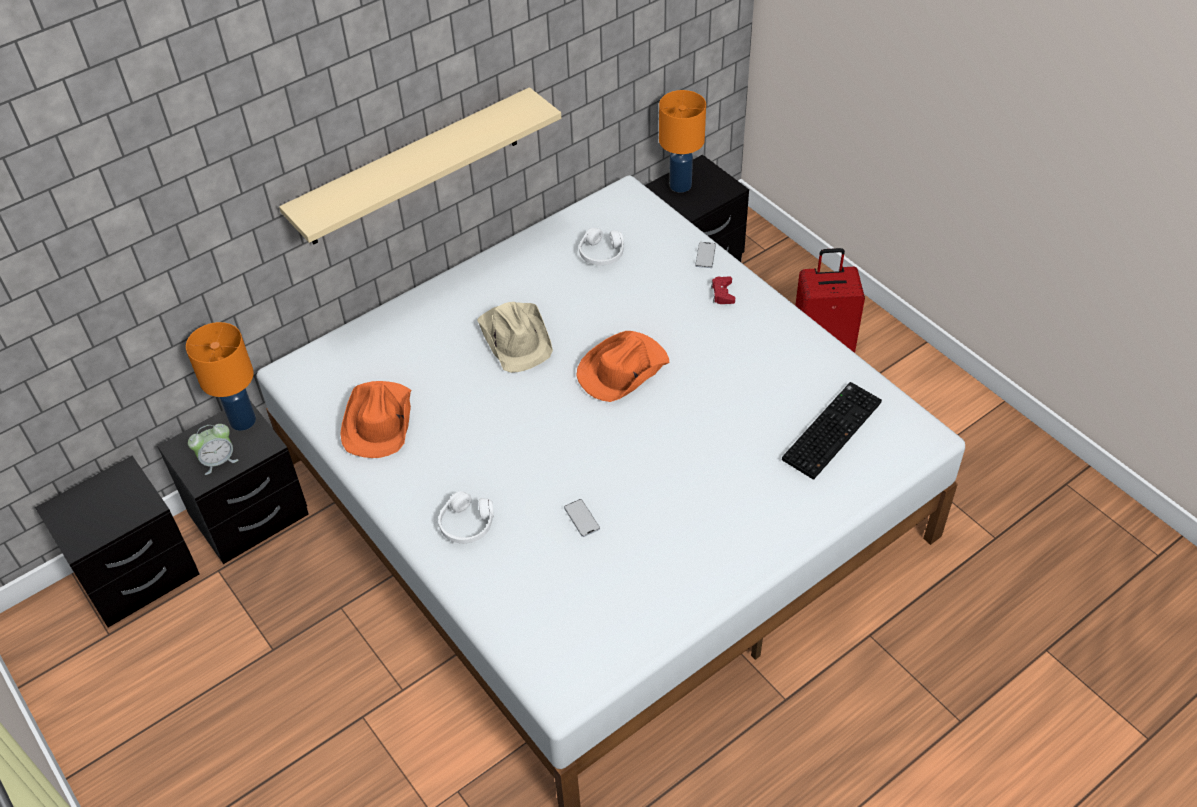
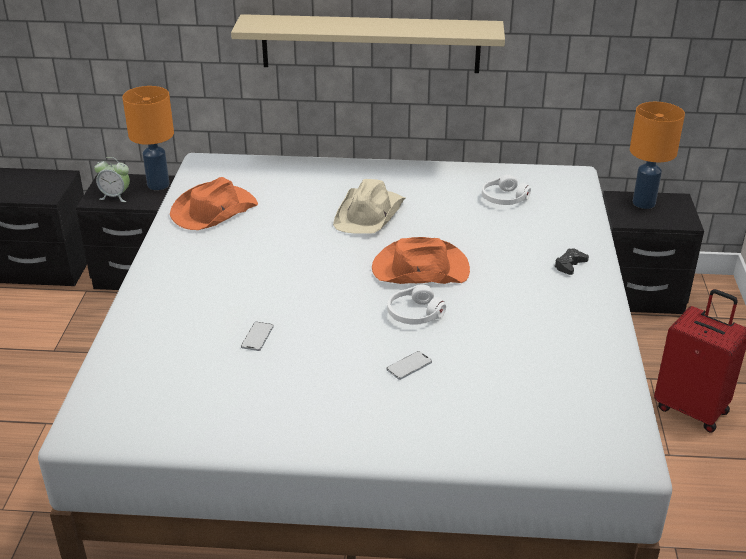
camera: 40 degrees right, 15 degrees down
white headphones [438,491,494,544] -> white headphones moved to [387,284,446,325]
phone [695,242,716,268] -> phone moved to [386,351,432,380]
red game controller [711,276,735,304] -> black game controller [554,249,589,275]
keyboard [782,382,882,480] -> none

